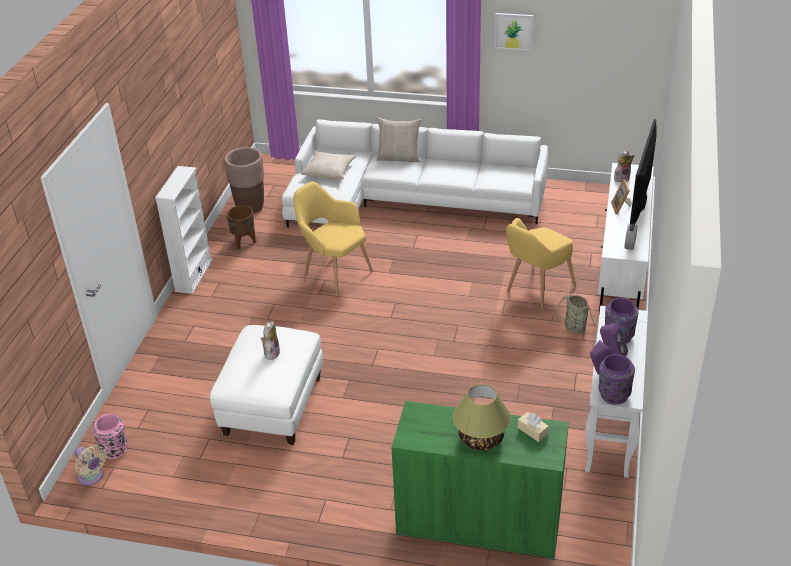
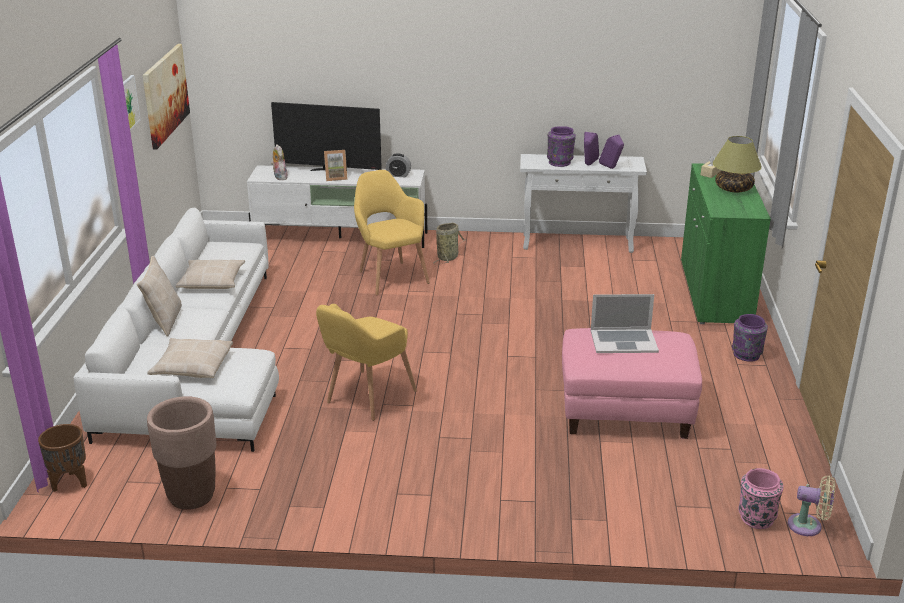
camera: 100 degrees left, 10 degrees down
beige fan [75,445,107,485] -> beige fan turned 75 degrees clockwise [787,475,835,536]
white bookcase [155,166,213,294] -> none
white ottoman [210,325,323,445] -> pink ottoman [562,328,702,439]
brown planter [226,205,256,249] -> brown planter moved to [38,424,87,492]
plush toy [261,322,280,360] -> laptop [591,294,659,353]
yellow armchair [506,218,576,310] -> yellow armchair turned 150 degrees counterclockwise [354,170,430,295]
purple vase [598,354,635,405] -> purple vase moved to [732,314,768,362]
none -> picture [142,44,190,150]
none -> beige pillow [176,260,245,289]

